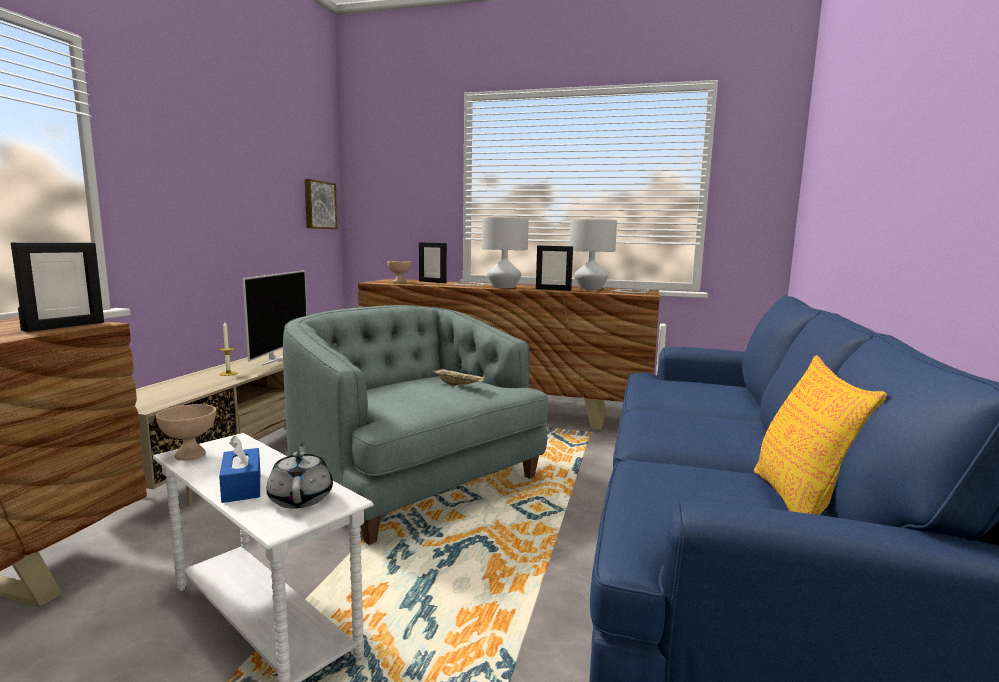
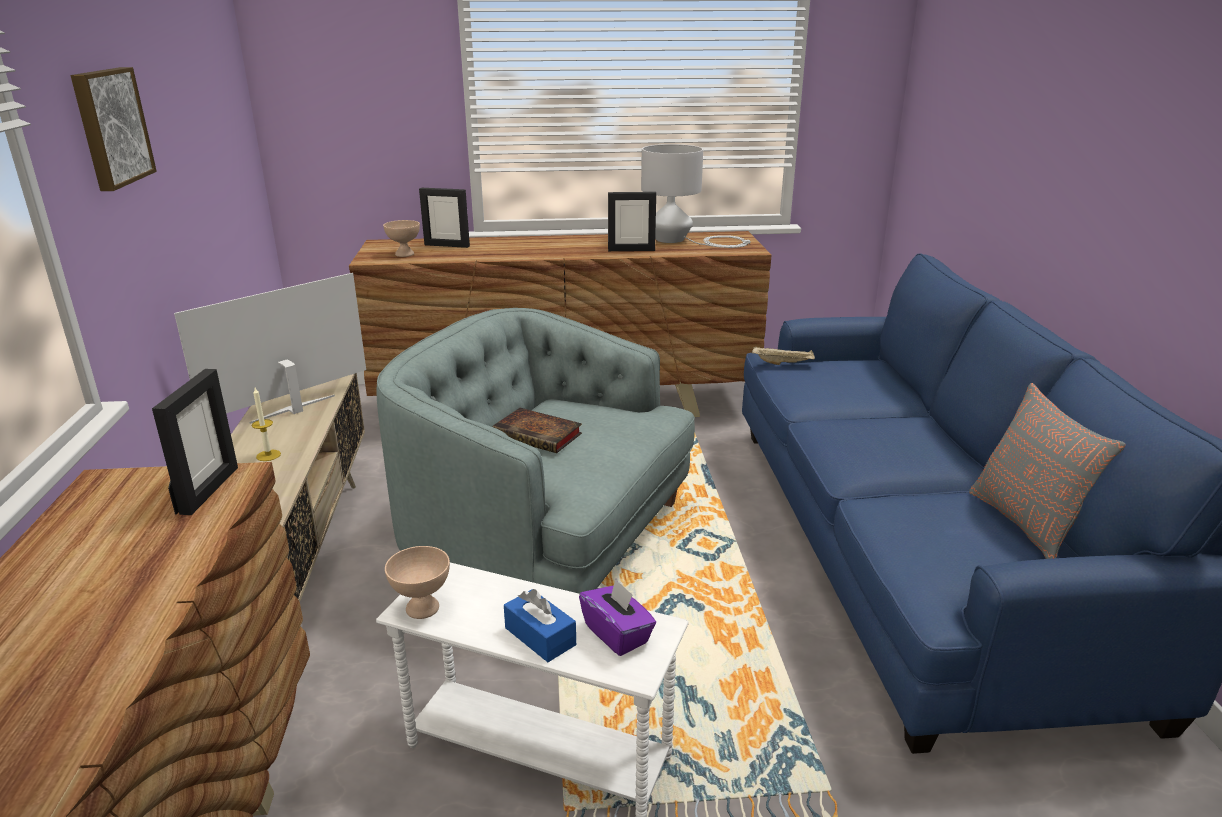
camera: 20 degrees left, 15 degrees up
television [243,270,307,366] -> television turned 120 degrees counterclockwise [174,273,366,424]
grey teapot [266,443,333,509] -> purple tissue box [579,579,656,656]
picture [305,179,337,229] -> picture moved to [70,67,157,191]
beige tray [433,368,486,386] -> beige tray moved to [752,346,815,365]
white table lamp [455,217,529,288] -> none
yellow pillow [754,355,887,515] -> grey pillow [969,383,1126,559]
none -> book [493,408,582,453]

